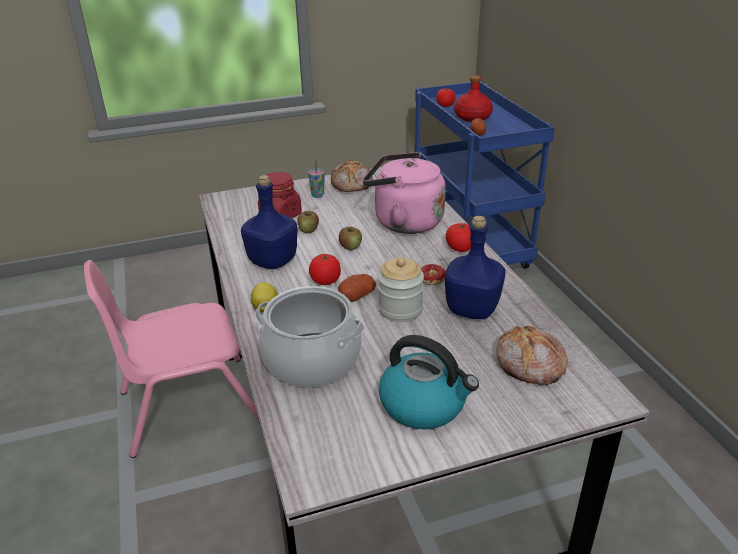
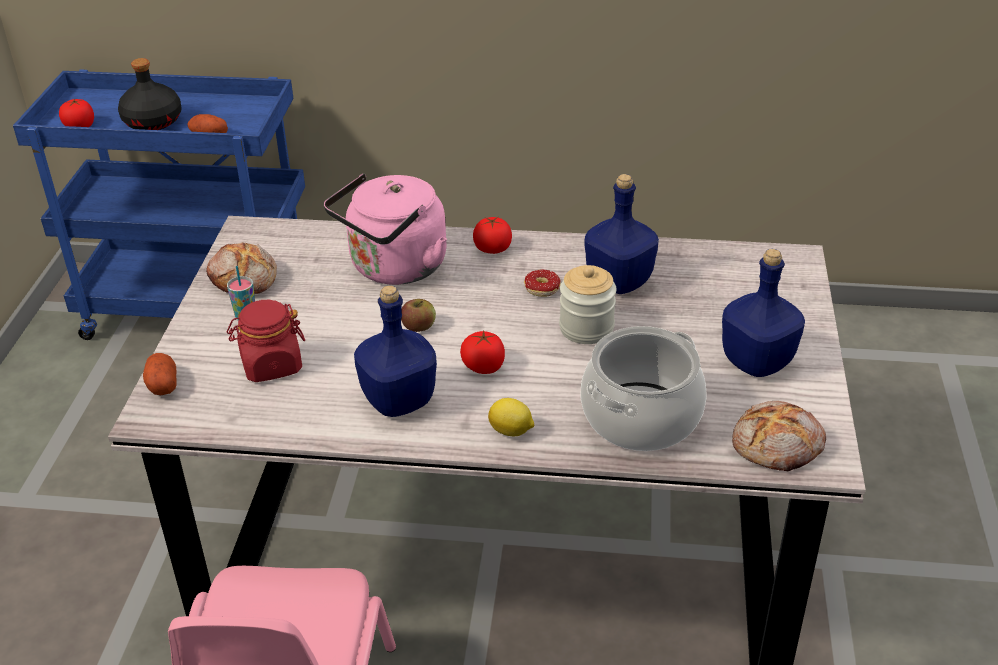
camera: 65 degrees left, 5 degrees up
apple [297,211,319,233] -> none
potato [338,274,376,302] -> potato moved to [143,353,177,395]
kettle [379,335,479,430] -> blue bottle [722,249,805,377]
red bottle [454,75,493,122] -> black bottle [118,58,182,130]
bread [496,326,568,385] -> bread moved to [732,401,826,471]

